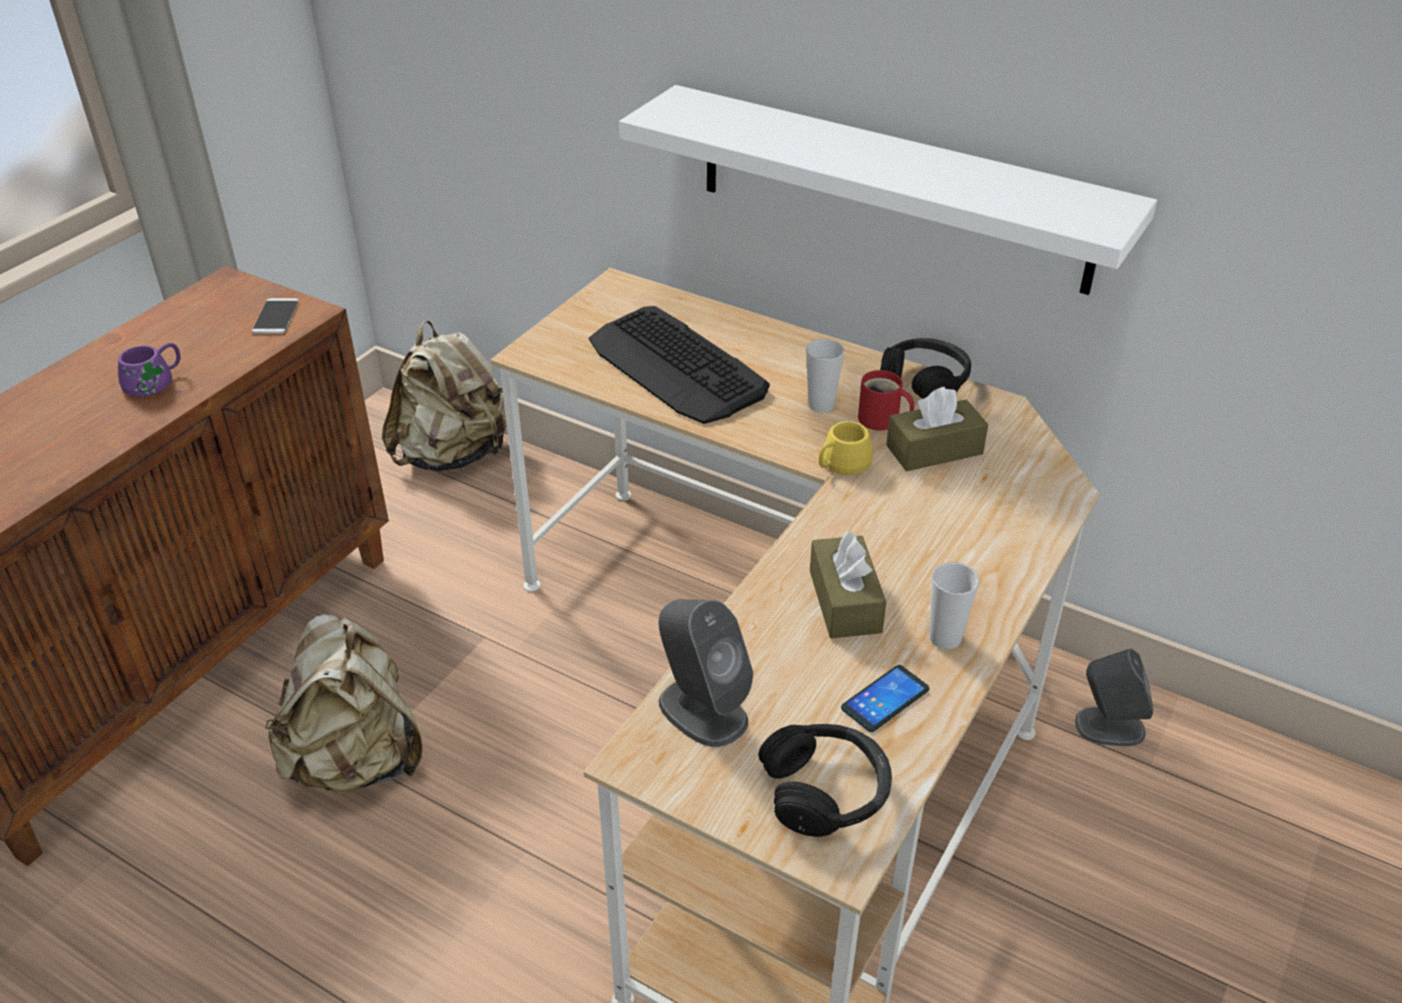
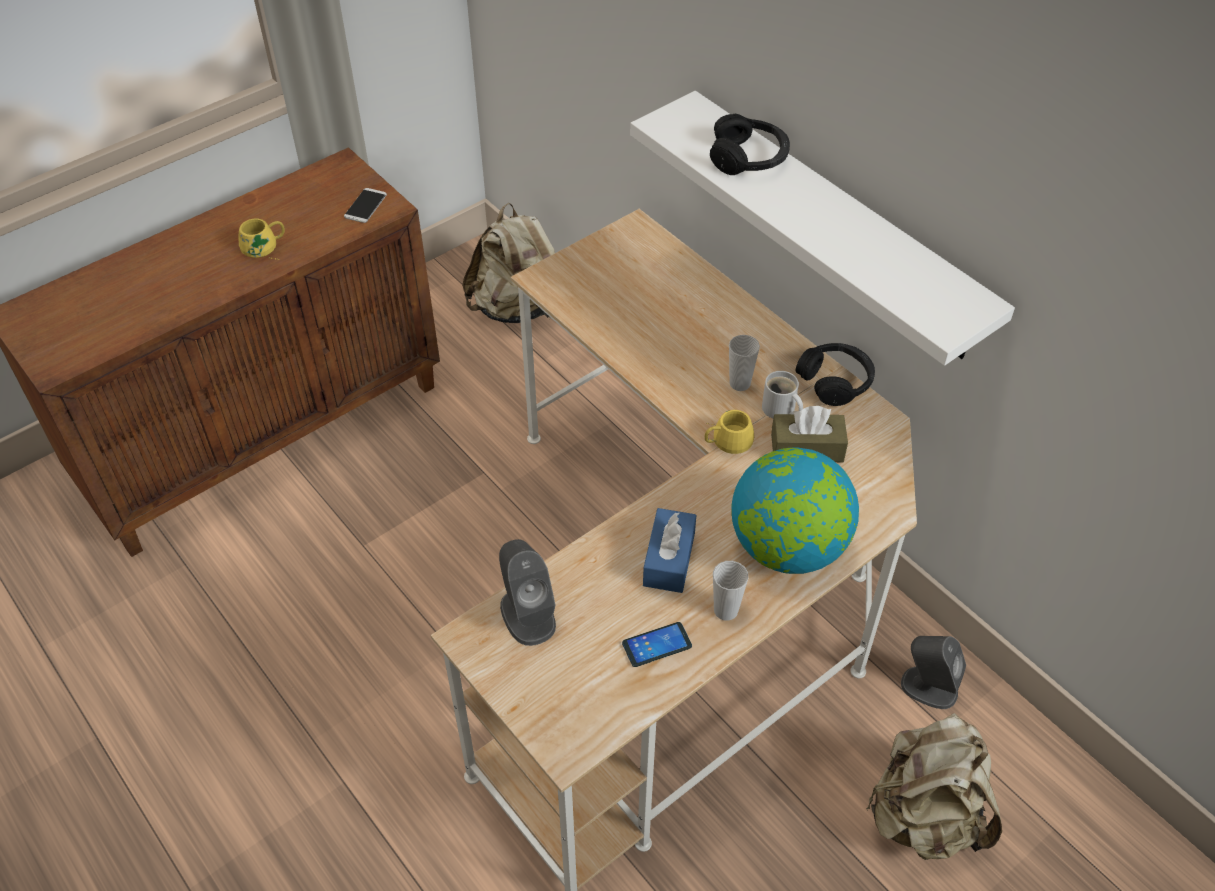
camera: 20 degrees right, 10 degrees up
purple mug [118,343,181,397] -> yellow mug [238,219,285,260]
beige backpack [265,614,423,795] -> beige backpack moved to [866,713,1002,860]
keyboard [589,306,770,424] -> none
black headphones [758,724,892,837] -> black headphones moved to [710,114,790,175]
brown tissue box [810,531,886,638] -> blue tissue box [643,508,696,593]
red mug [858,370,914,430] -> white mug [762,371,803,419]
none -> globe [731,447,859,574]

